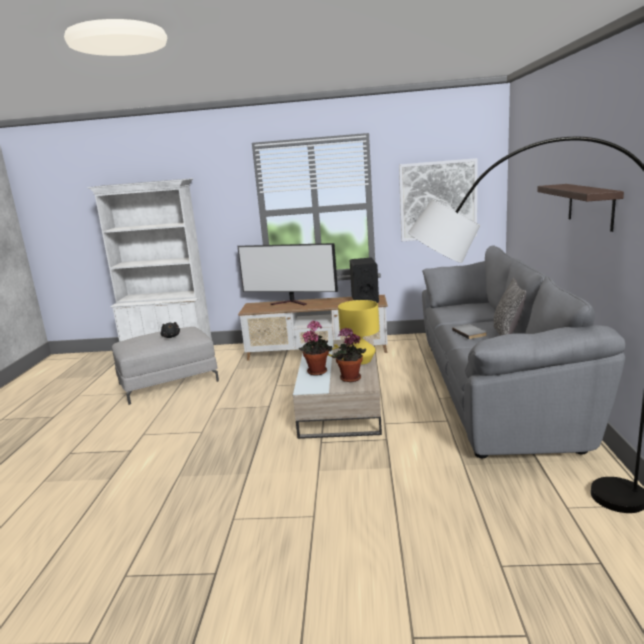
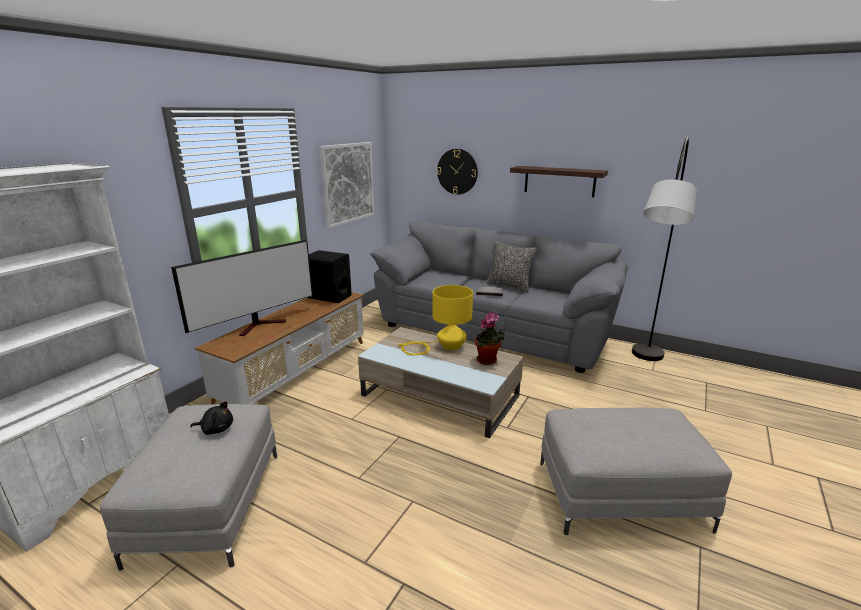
camera: 65 degrees left, 5 degrees up
potted plant [299,321,332,375] -> none
none -> wall clock [437,149,478,195]
none -> grey ottoman [540,408,732,535]

